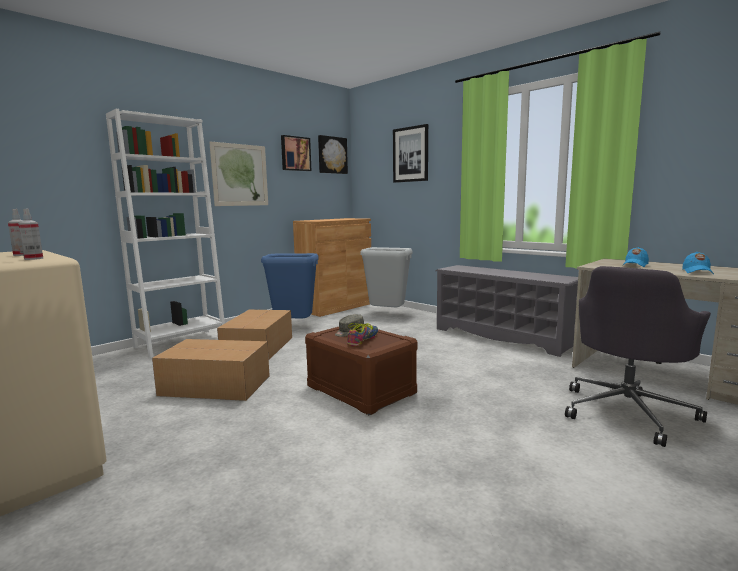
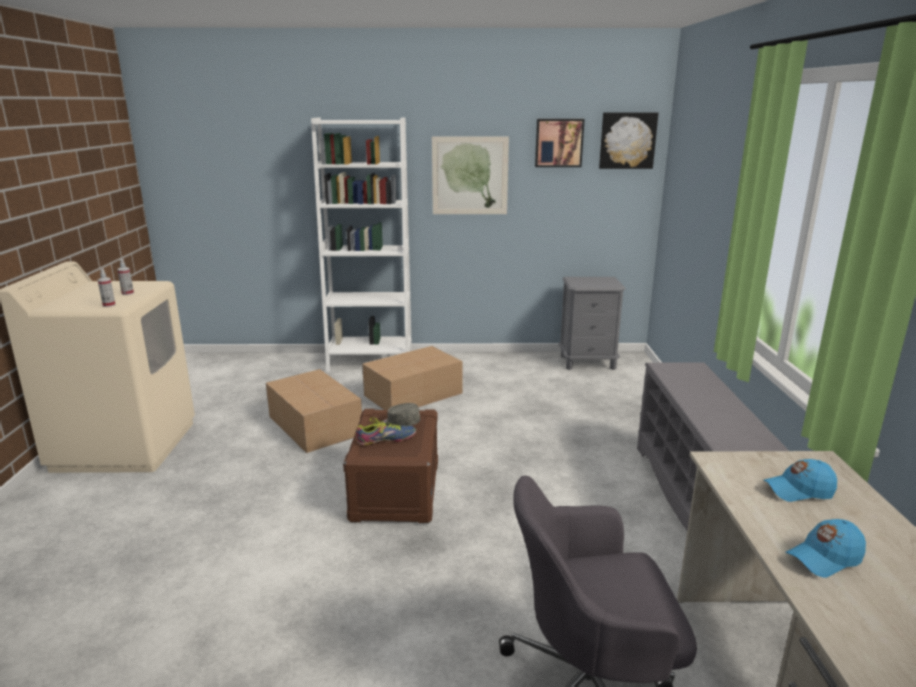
camera: 45 degrees right, 10 degrees up
blue trash can [261,253,319,318] -> none
brown cabinet [293,218,371,317] -> grey nightstand [559,277,626,370]
grey trash can [360,247,413,307] -> none
picture [393,124,428,183] -> none

